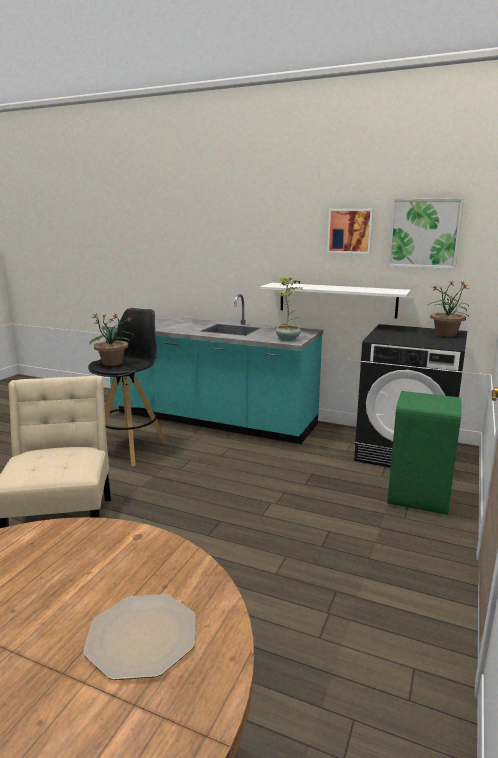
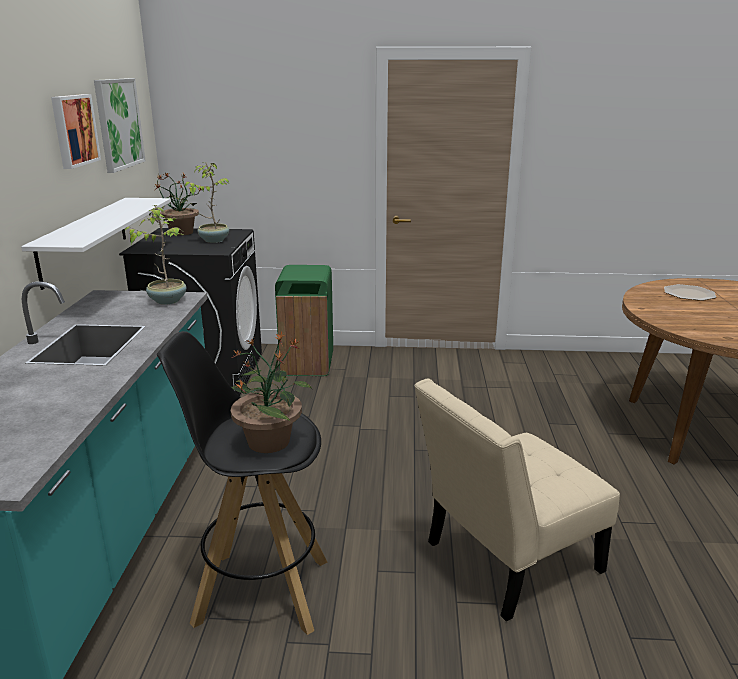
camera: 110 degrees left, 5 degrees up
none -> potted plant [185,162,229,243]

